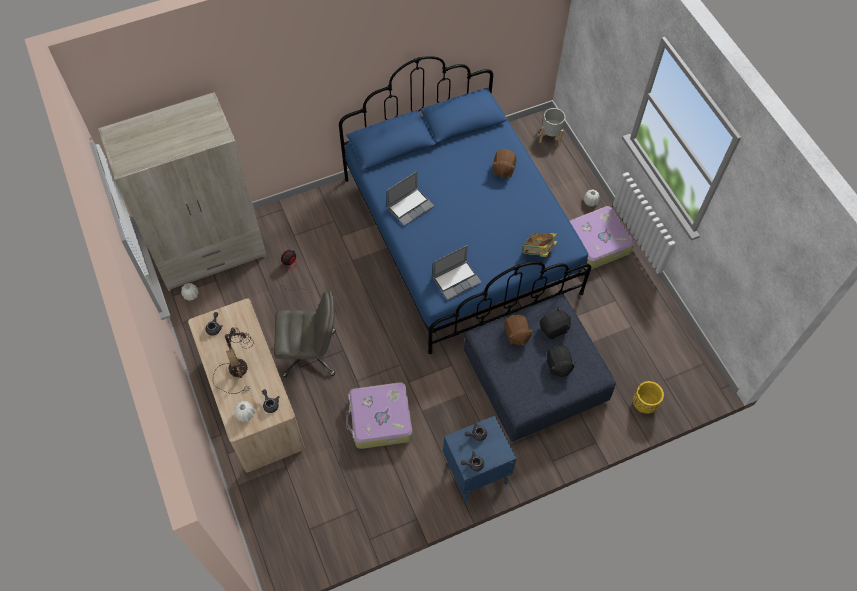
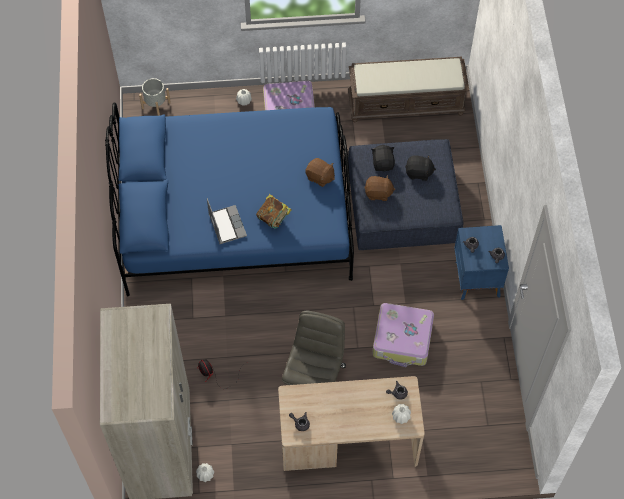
camera: 70 degrees left, 0 degrees up
table lamp [213,327,254,394] -> none
laptop [432,245,482,300] -> none
brown plush toy [492,149,516,178] -> brown plush toy moved to [306,158,335,187]
book [522,233,558,257] -> book moved to [256,194,292,229]
yellow planter [633,381,664,414] -> none
none -> brown bench [348,57,470,122]

